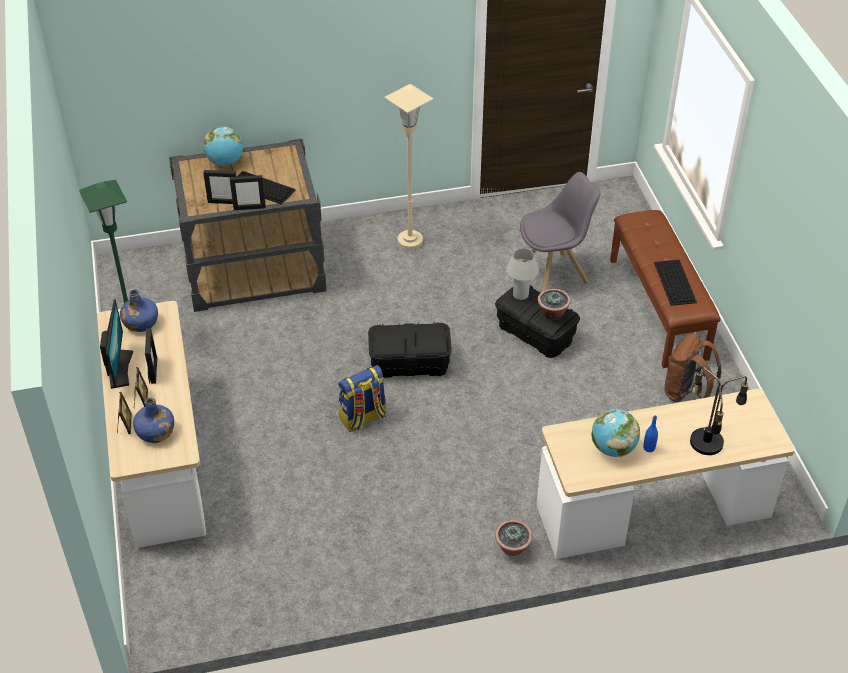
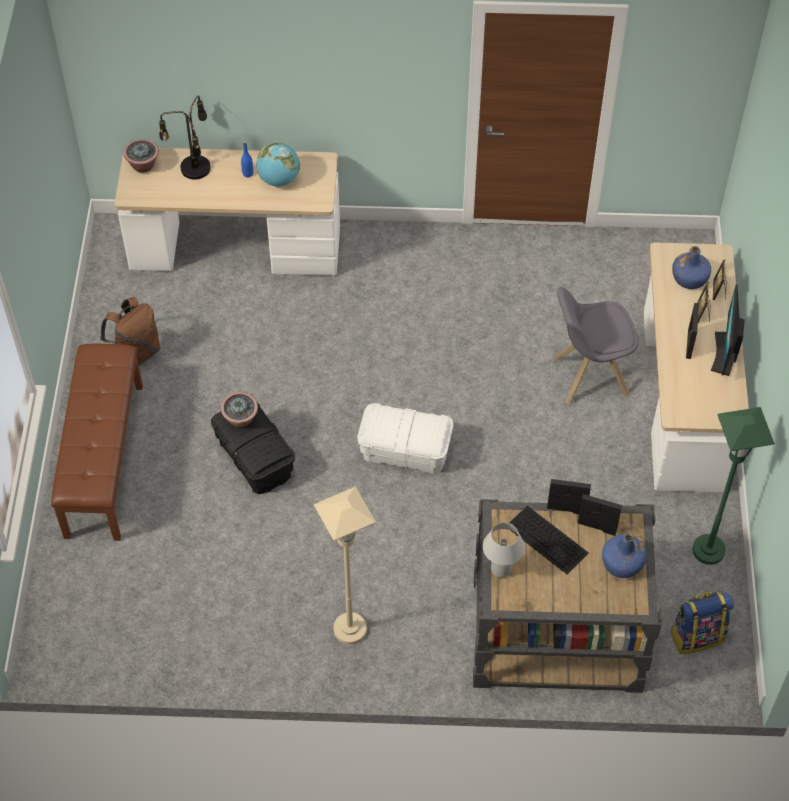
camera: 165 degrees left, 10 degrees up
blue bottle [120,289,158,332] -> blue bottle moved to [602,533,647,578]
globe [204,126,244,166] -> none
backpack [338,365,386,432] -> backpack moved to [670,591,734,654]
black storage box [368,322,452,378] -> white storage box [357,403,453,474]
potted plant [495,520,532,556] -> potted plant moved to [123,139,159,173]
white table lamp [506,248,539,300] -> white table lamp moved to [483,523,525,578]
grey chair [520,172,601,292] -> grey chair moved to [552,287,638,405]
keyboard [654,260,697,306] -> none

